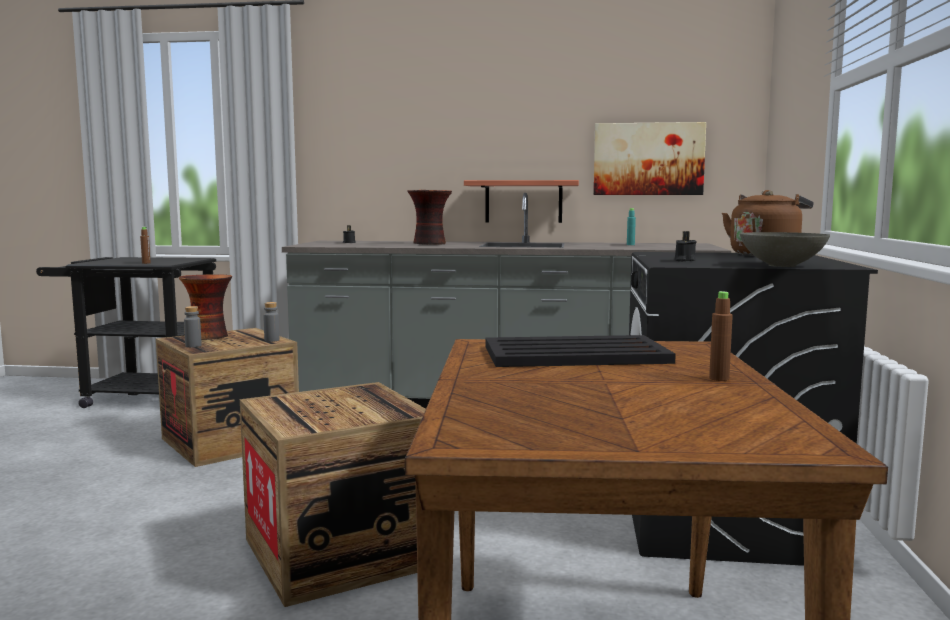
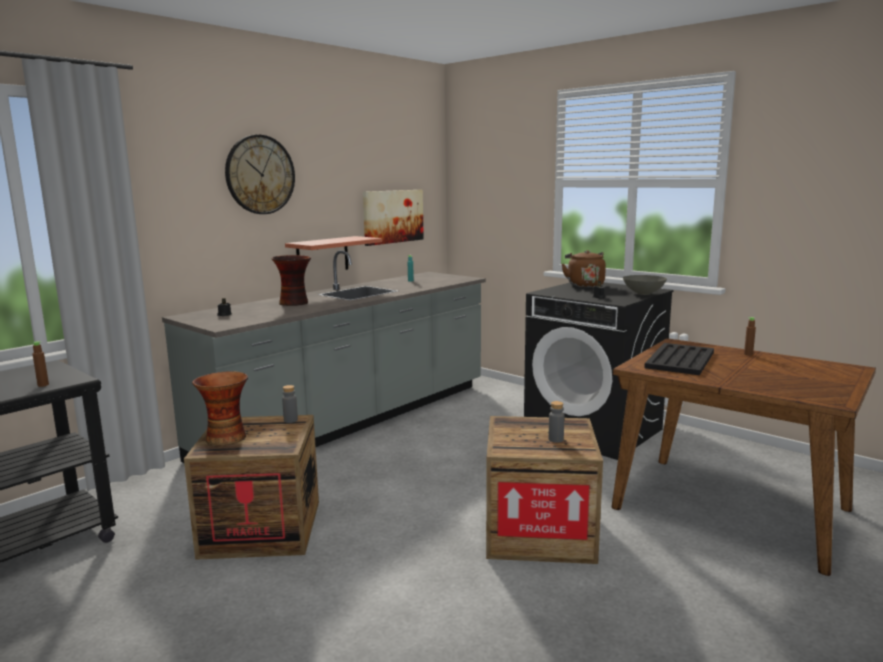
camera: 55 degrees left, 5 degrees up
grey bottle [184,306,202,347] -> grey bottle moved to [548,401,564,443]
none -> wall clock [225,135,295,214]

